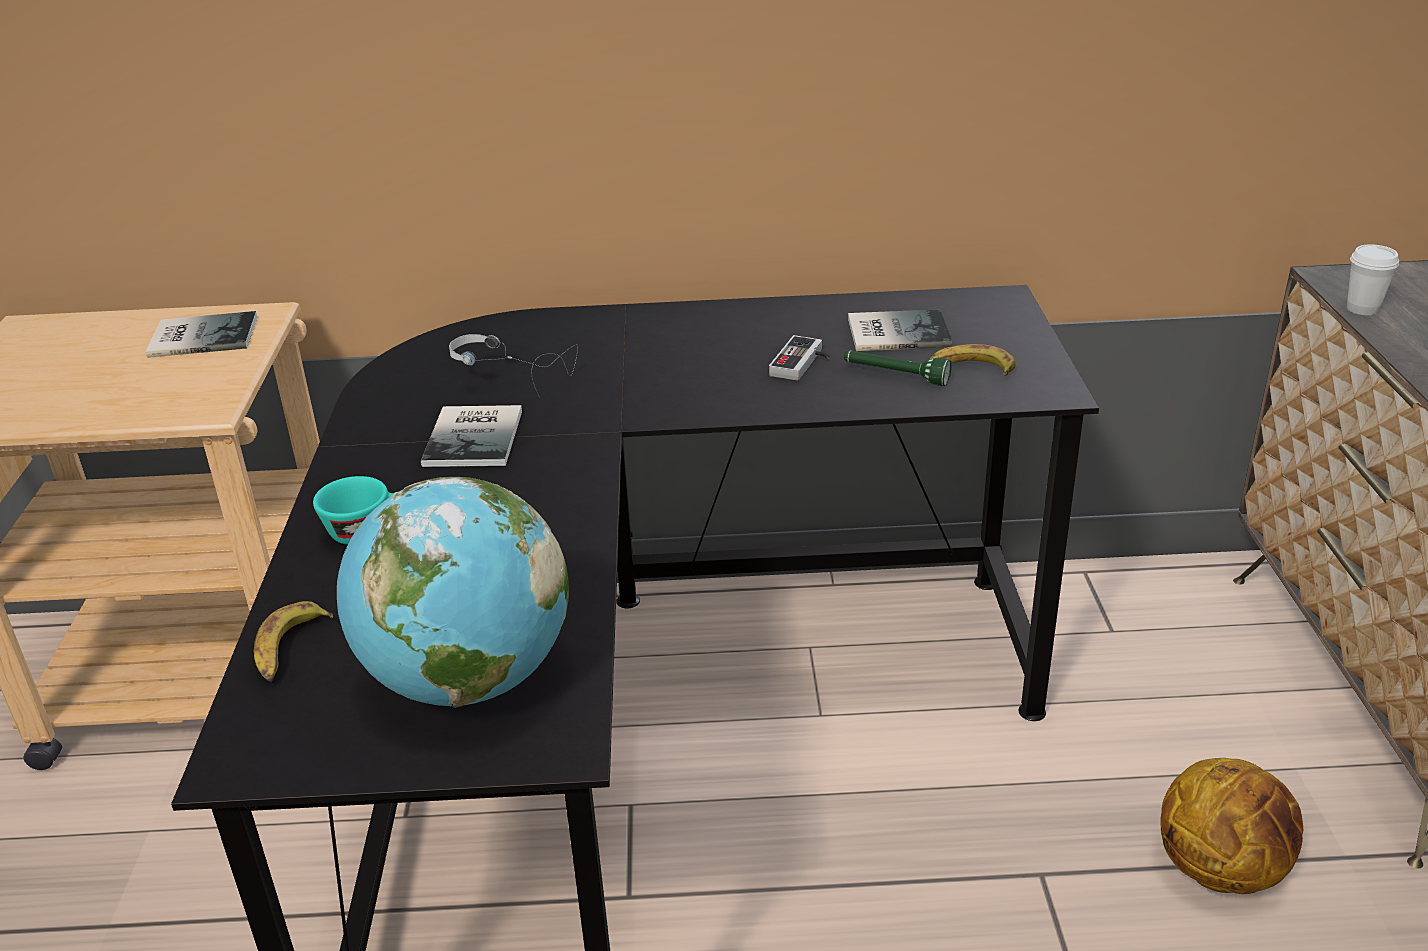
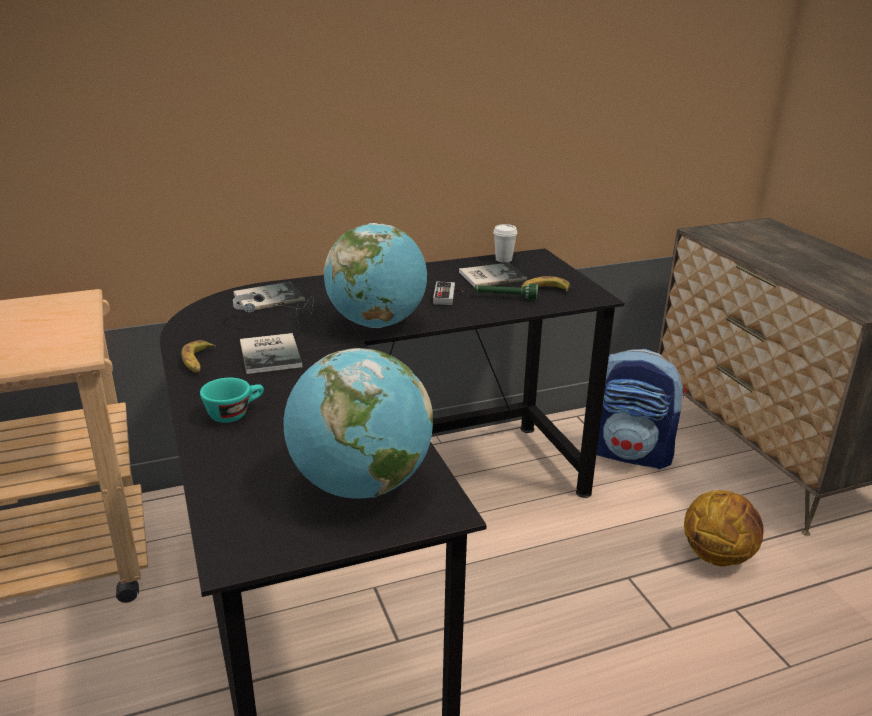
camera: 20 degrees left, 5 degrees down
book [146,311,257,358] -> book moved to [233,282,305,312]
banana [254,601,333,682] -> banana moved to [181,340,216,373]
white cup [1347,244,1399,315] -> white cup moved to [493,224,518,262]
none -> globe [323,223,427,328]
none -> backpack [596,349,687,469]

